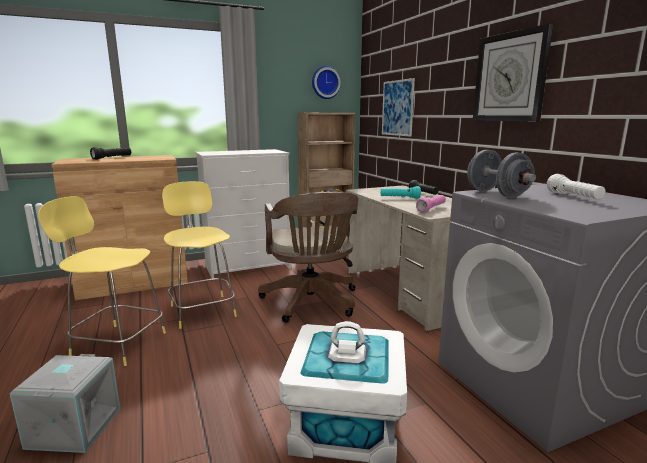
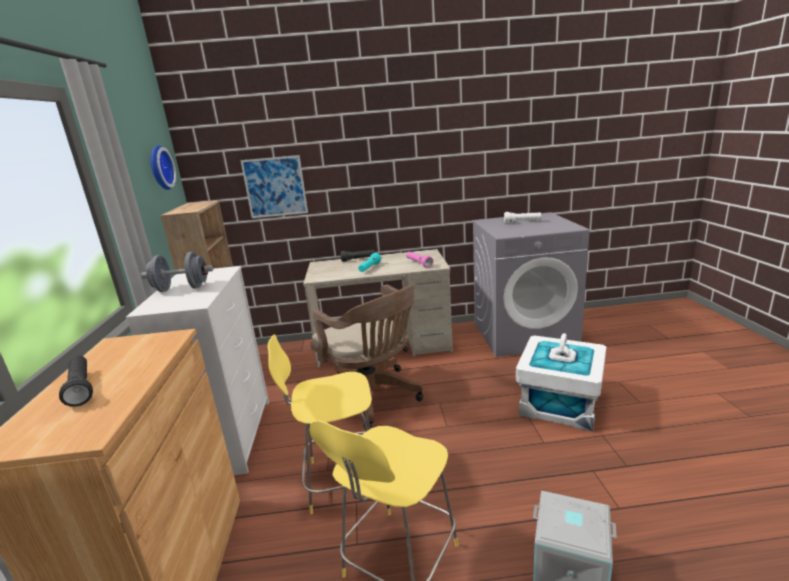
camera: 70 degrees left, 5 degrees up
brown office chair [258,192,358,323] -> brown office chair turned 45 degrees clockwise [310,284,423,428]
grey dumbbell [467,150,536,198] -> grey dumbbell moved to [141,252,213,292]
wall clock [473,23,553,122] -> none

